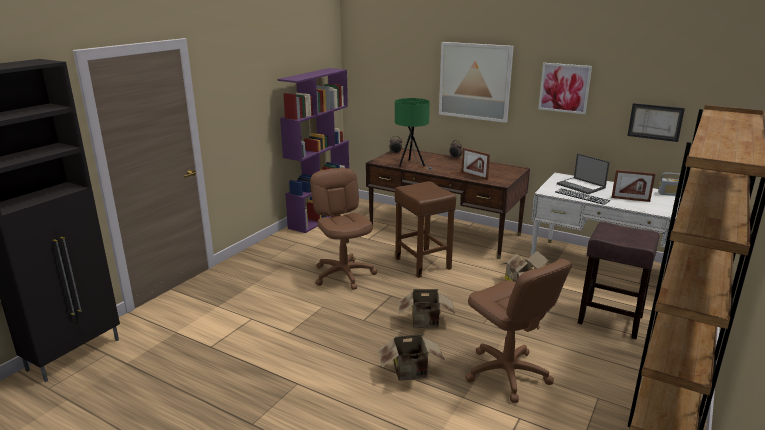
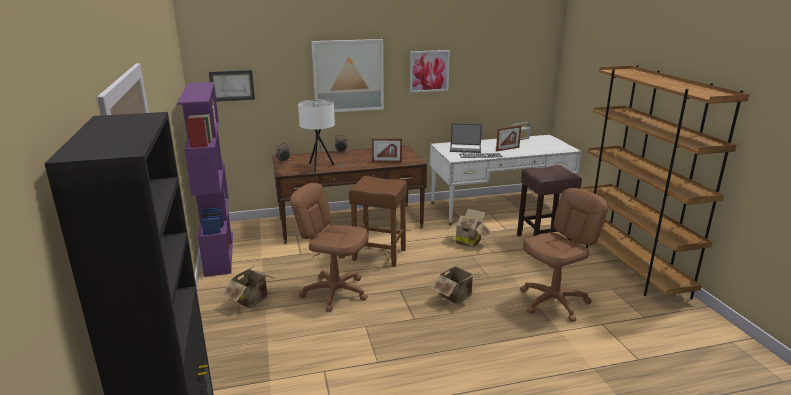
camera: 45 degrees left, 0 degrees up
cardboard box [378,334,445,381] -> cardboard box moved to [222,265,276,308]
green table lamp [395,98,433,170] -> white table lamp [298,100,345,172]
brown office chair [465,259,572,403] -> brown office chair turned 45 degrees counterclockwise [520,188,609,322]
picture [627,103,685,142] -> picture moved to [209,70,255,102]

